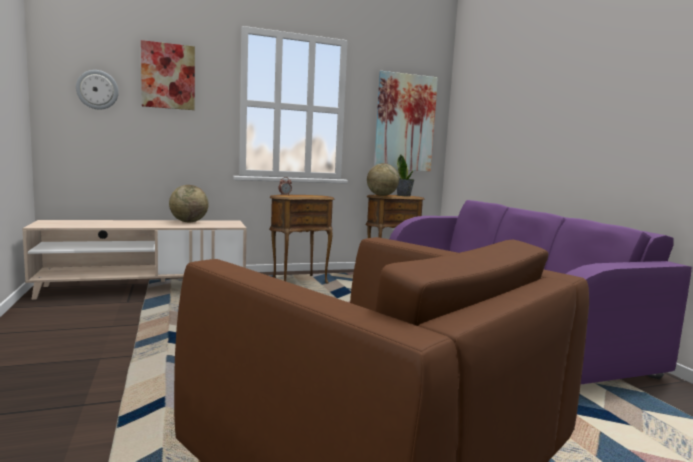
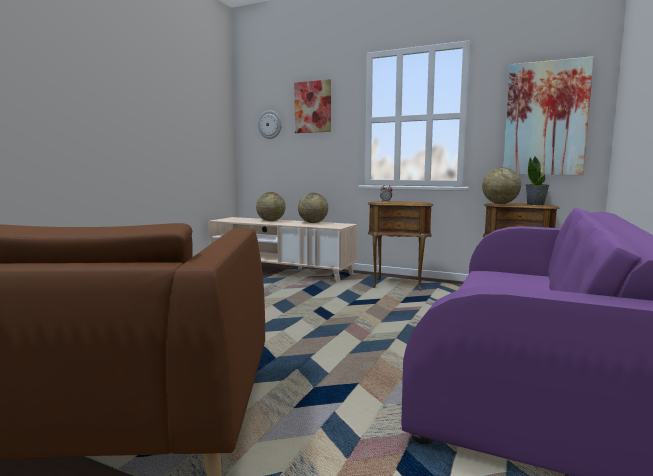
camera: 45 degrees right, 0 degrees up
none -> globe [256,192,286,221]

